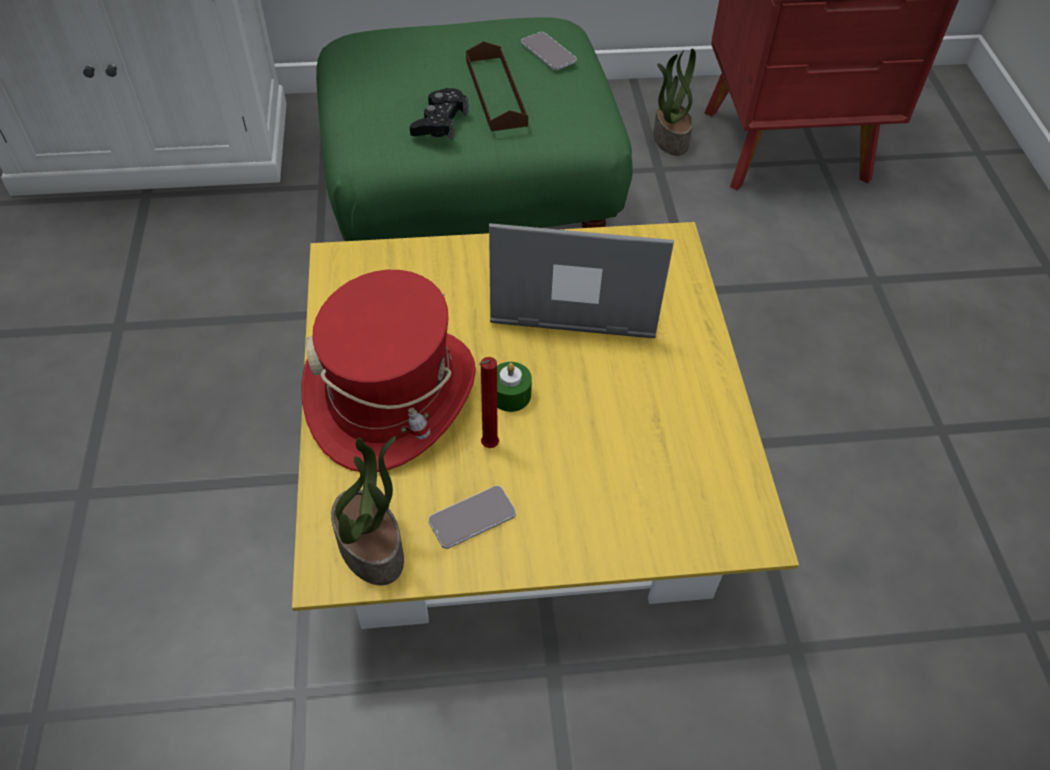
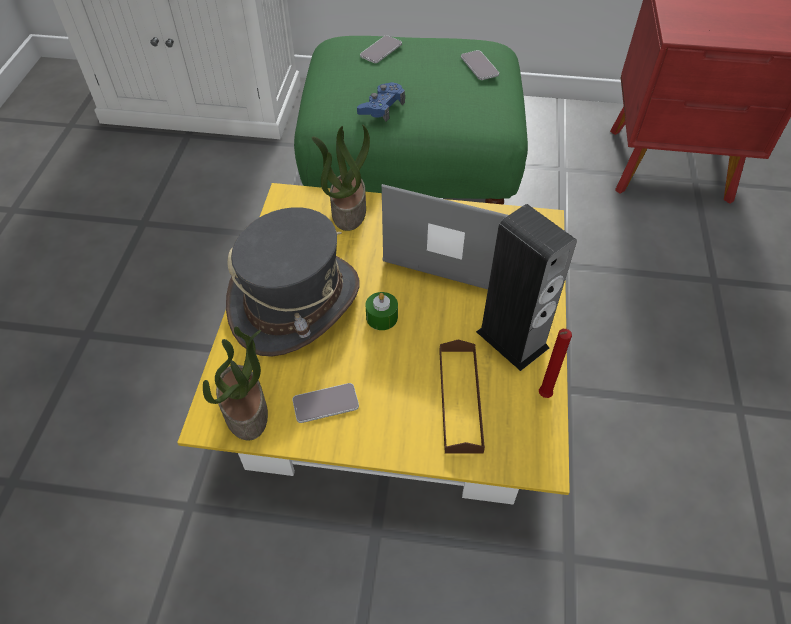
camera: 15 degrees right, 0 degrees up
red hat [301,270,476,472] -> grey hat [226,207,360,357]
black game controller [409,88,468,141] -> blue game controller [357,82,405,122]
brown tray [466,41,528,131] -> brown tray moved to [439,339,485,454]
red candle [479,357,499,448] -> red candle moved to [539,329,572,398]
potted plant [653,48,696,156] -> potted plant moved to [312,125,370,231]
none -> phone [360,35,402,63]
none -> speaker [476,204,577,371]

